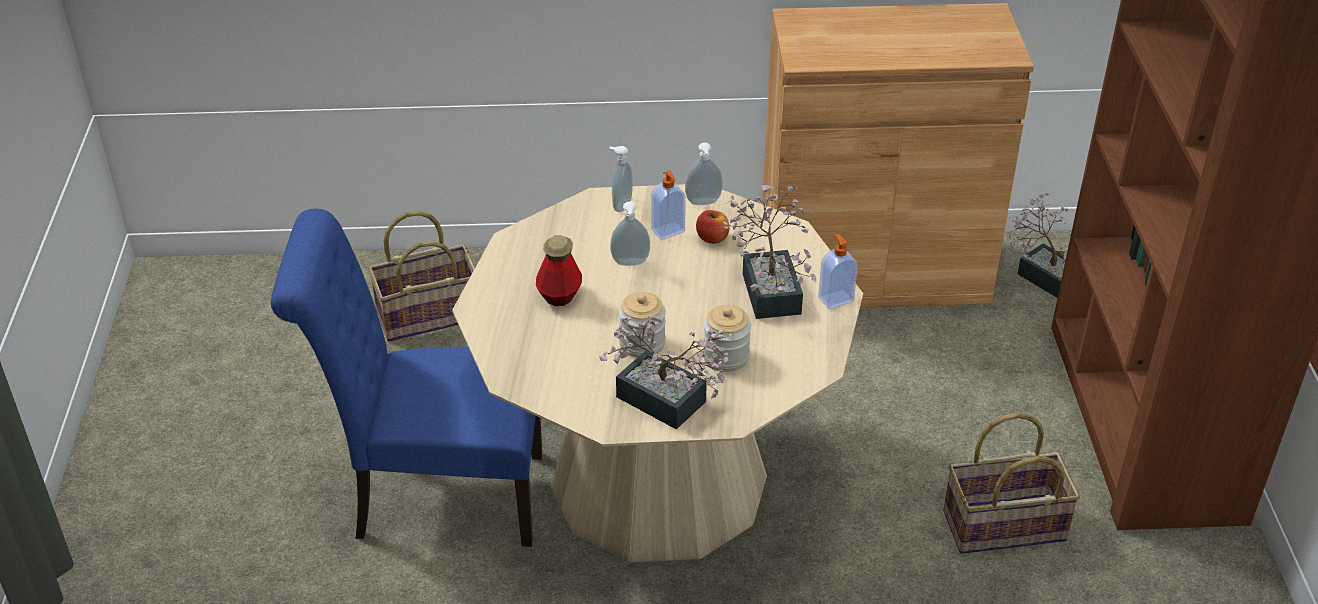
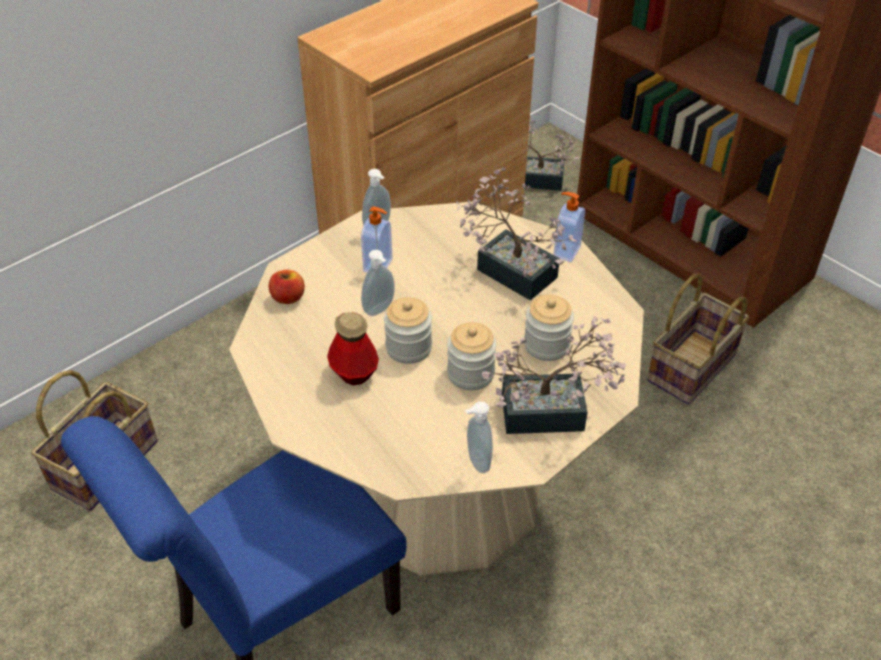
camera: 40 degrees left, 5 degrees up
soap dispenser [609,146,633,212] -> soap dispenser moved to [465,401,493,473]
apple [696,210,729,244] -> apple moved to [269,270,305,304]
none -> jar [384,297,432,364]

